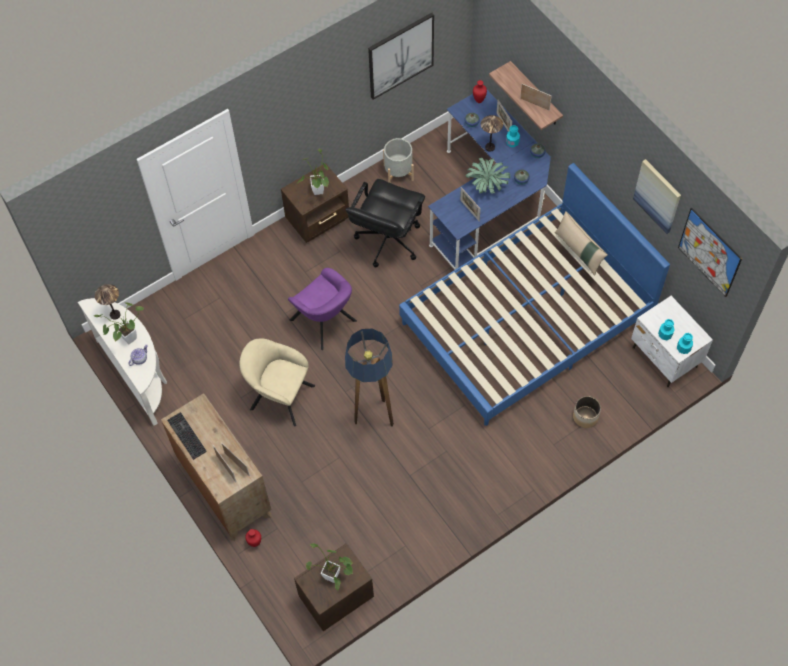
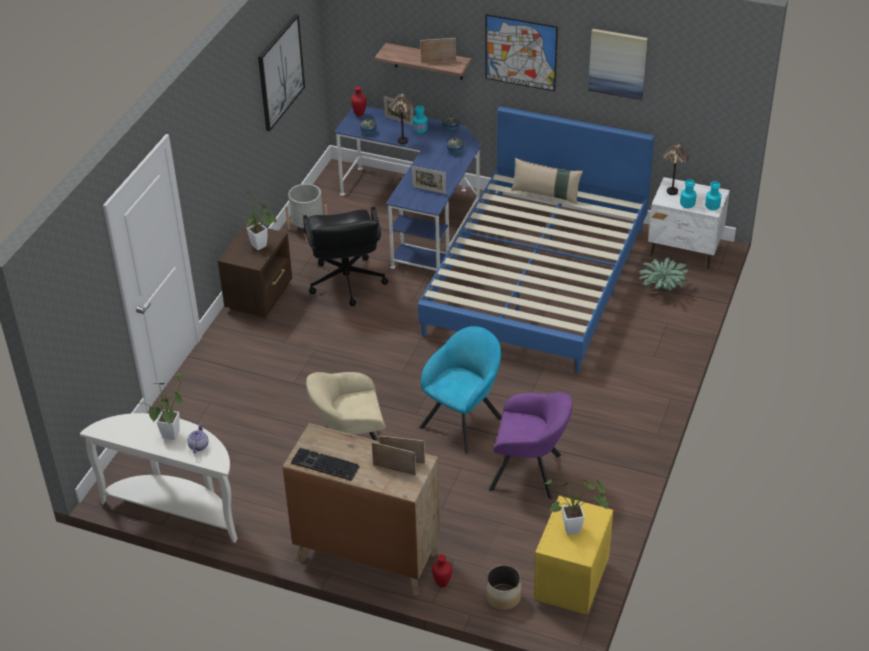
camera: 35 degrees left, 20 degrees down
table lamp [95,284,120,320] -> table lamp moved to [663,144,689,195]
purple armchair [288,268,357,350] -> purple armchair moved to [489,392,573,499]
brown nightstand [294,543,374,631] -> yellow nightstand [534,496,613,614]
floor lamp [345,329,394,426] -> turquoise armchair [419,326,502,453]
potted plant [466,158,510,194] -> potted plant moved to [639,257,689,291]
planter [573,396,601,428] -> planter moved to [486,565,521,610]
picture [678,208,742,297] -> picture moved to [485,14,558,92]

